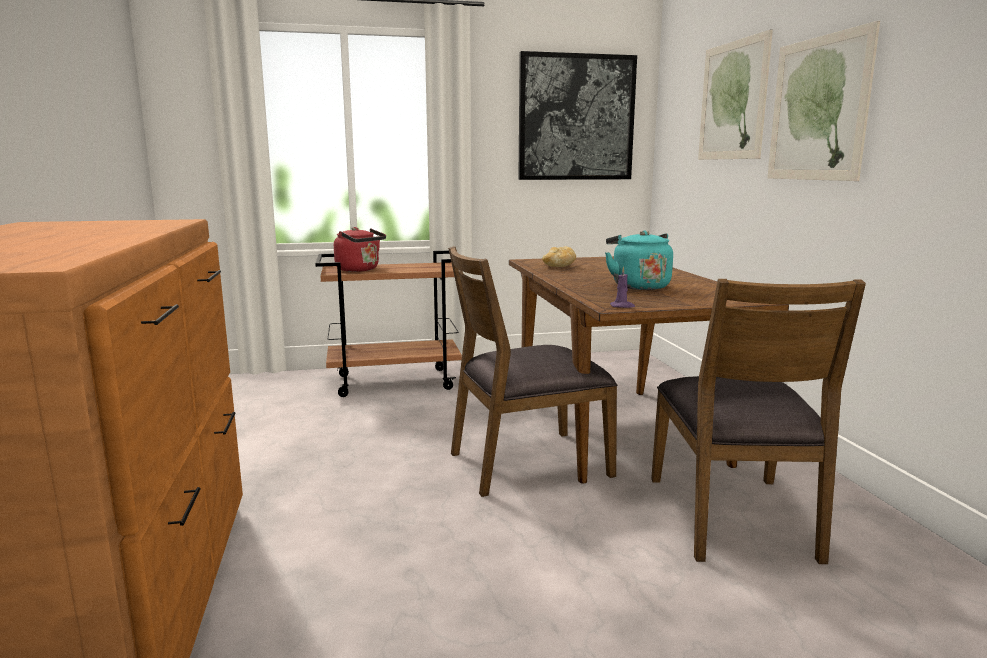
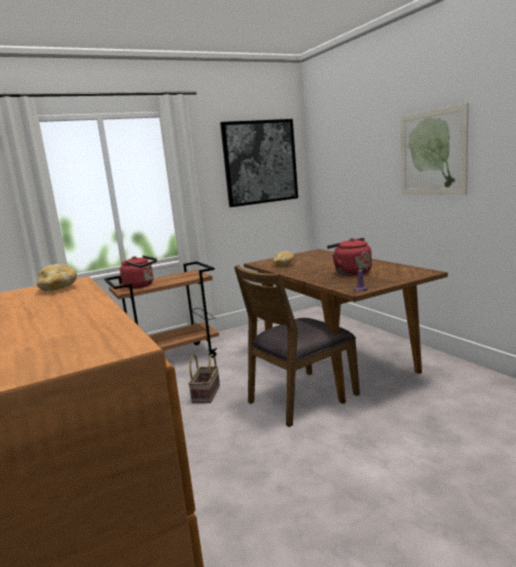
camera: 15 degrees left, 0 degrees up
turquoise kettle [605,230,673,290] -> red kettle [327,238,372,276]
brown chair [651,279,866,564] -> none
picture [698,29,773,160] -> none
none -> bread [37,264,77,291]
none -> basket [188,354,220,403]

